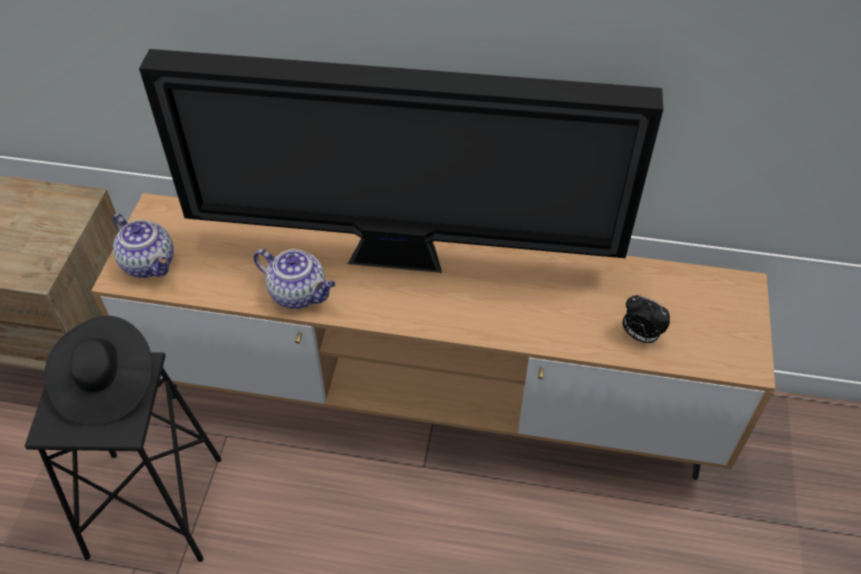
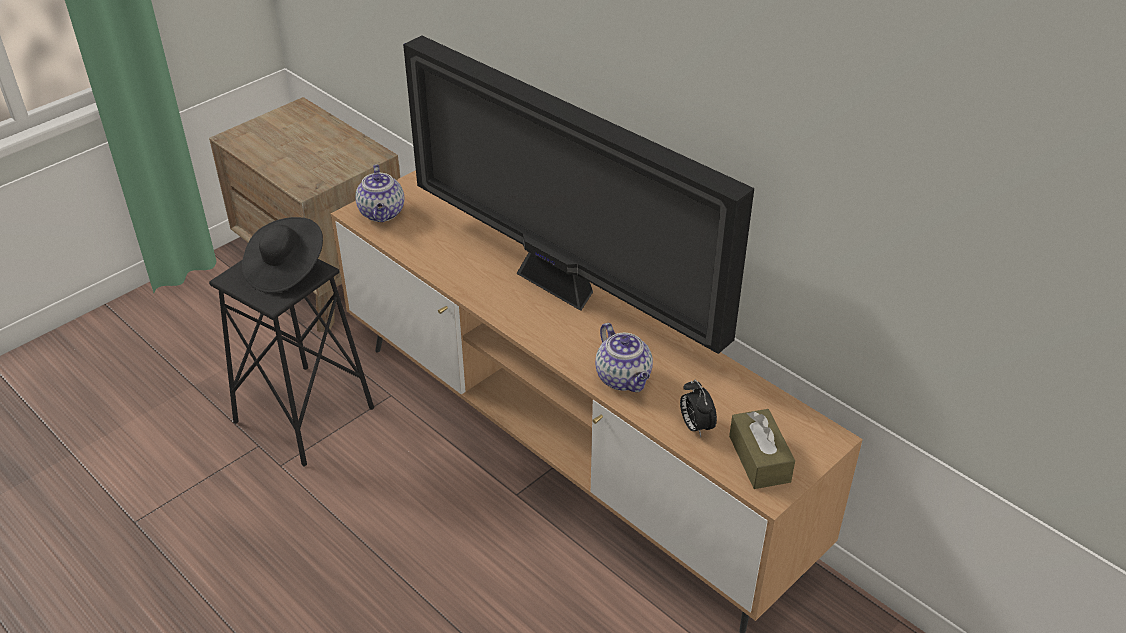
camera: 35 degrees right, 10 degrees down
teapot [254,249,336,309] -> teapot moved to [595,323,653,392]
none -> brown tissue box [729,409,795,489]

